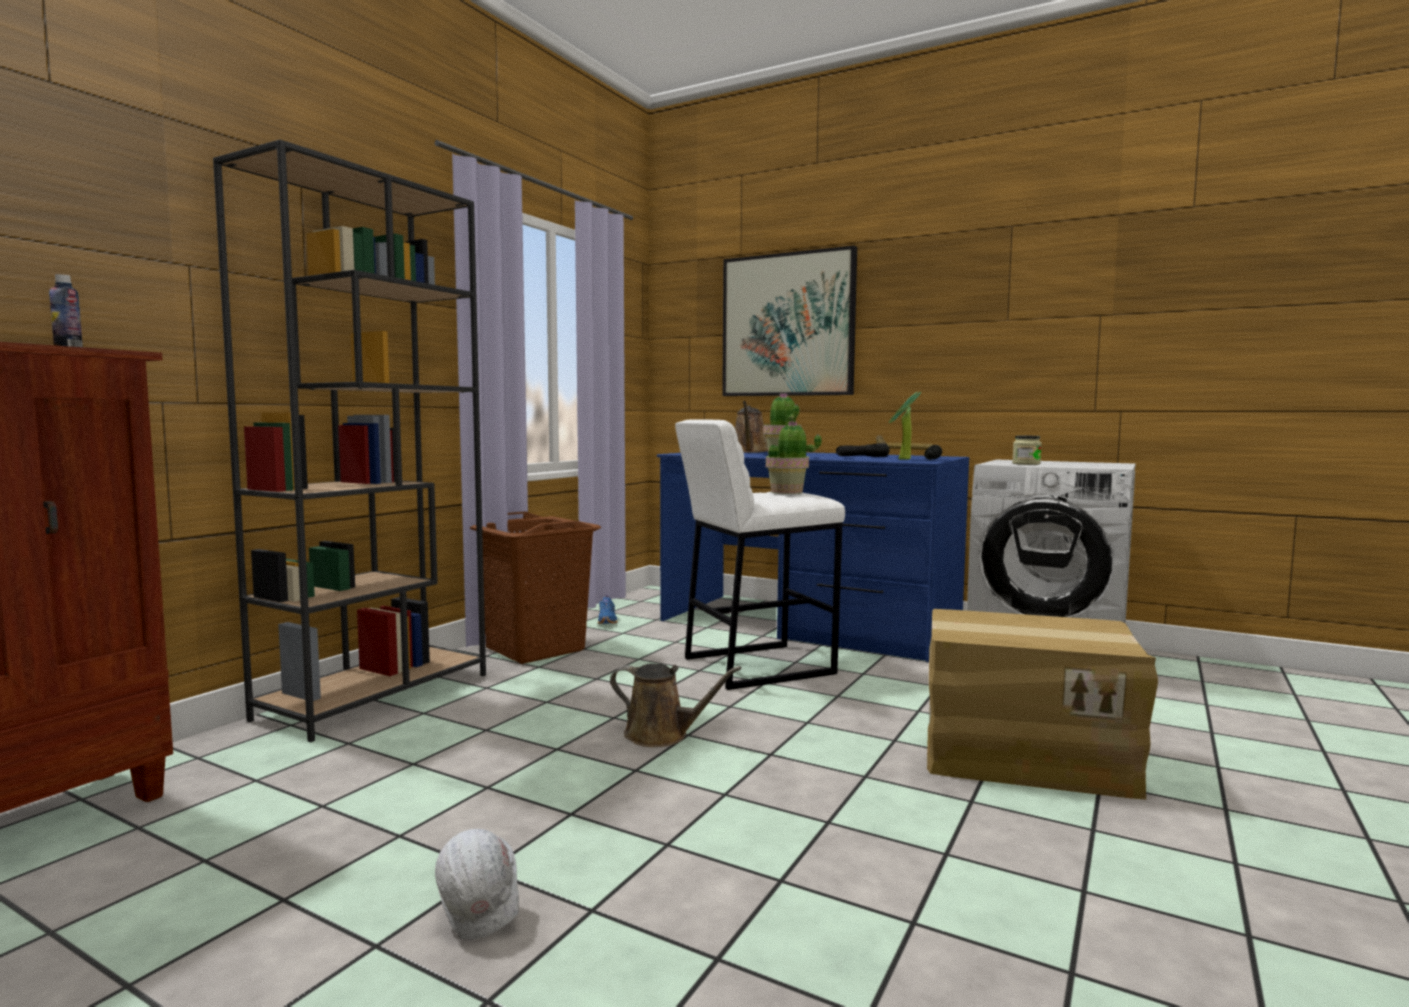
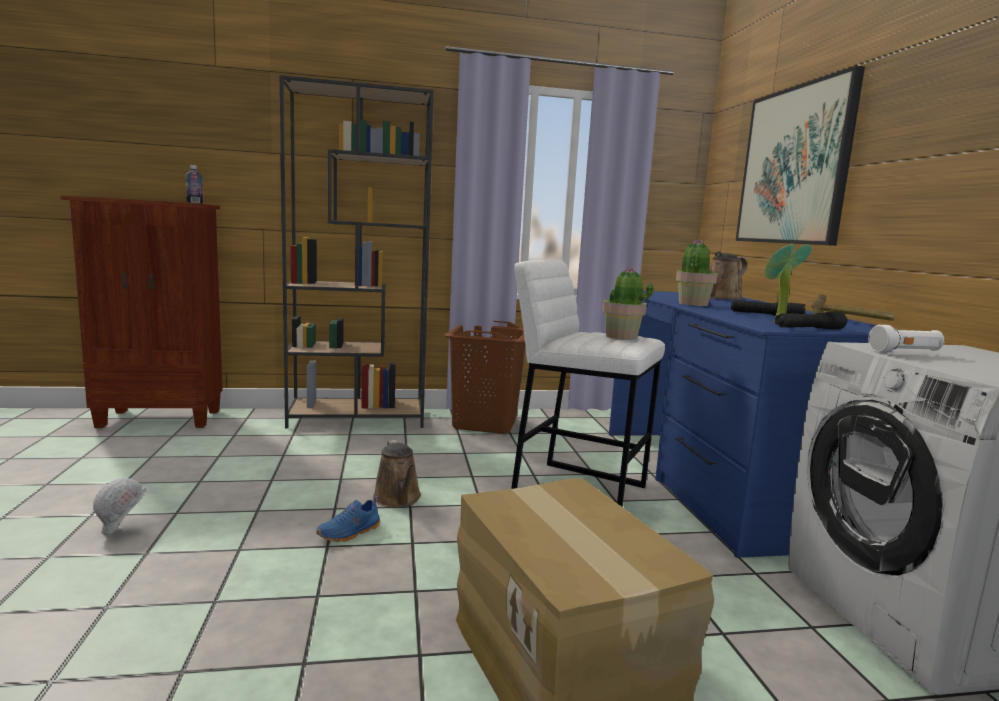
camera: 50 degrees right, 5 degrees up
blue shoe [598,595,617,624] -> blue shoe moved to [316,496,380,542]
jar [1012,436,1042,465] -> white flashlight [868,325,944,353]

